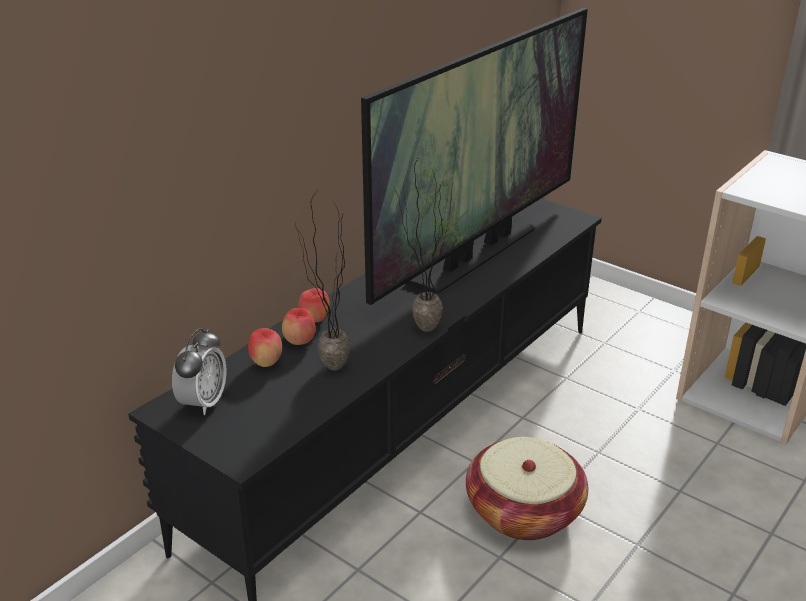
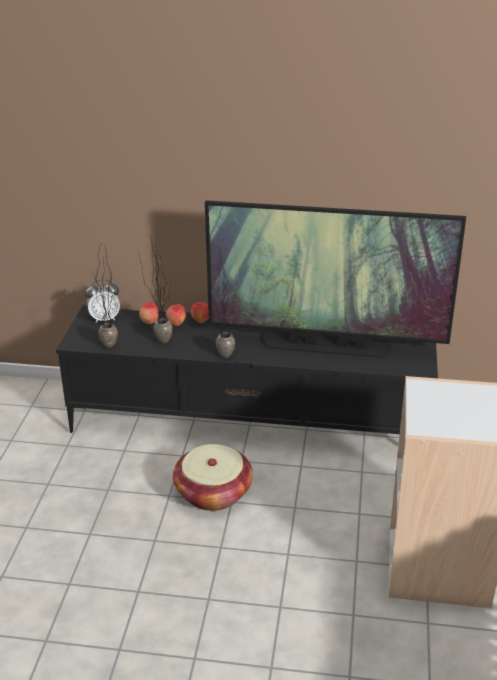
camera: 60 degrees right, 0 degrees up
none -> potted plant [94,245,118,348]

